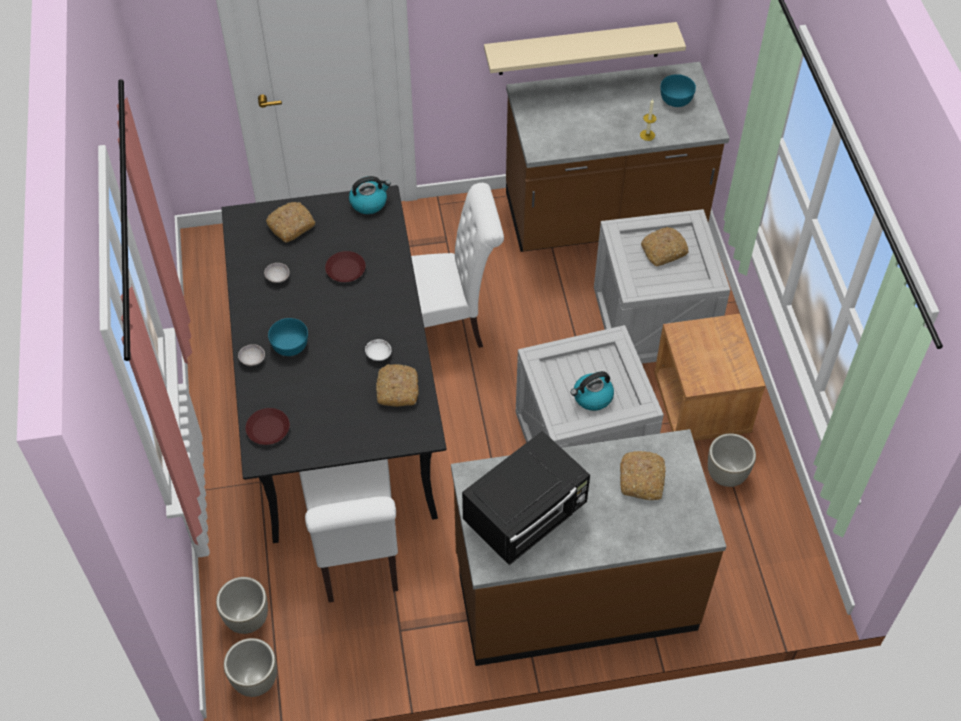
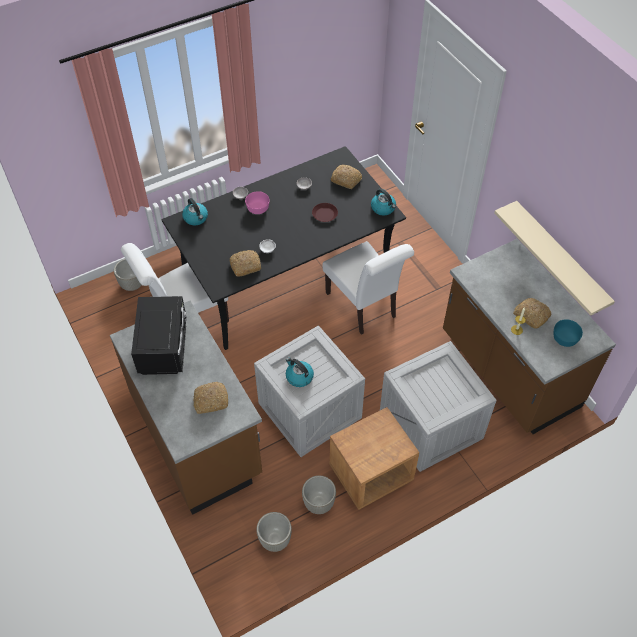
camera: 70 degrees right, 0 degrees up
grey planter [224,638,277,697] -> grey planter moved to [256,512,292,552]
brown plate [246,408,290,445] -> kettle [182,198,208,225]
turquoise bowl [268,318,308,356] -> pink bowl [245,191,270,214]
black microwave [462,431,590,565] -> black microwave turned 120 degrees counterclockwise [131,296,187,375]
bread [641,227,689,266] -> bread moved to [513,298,551,329]

